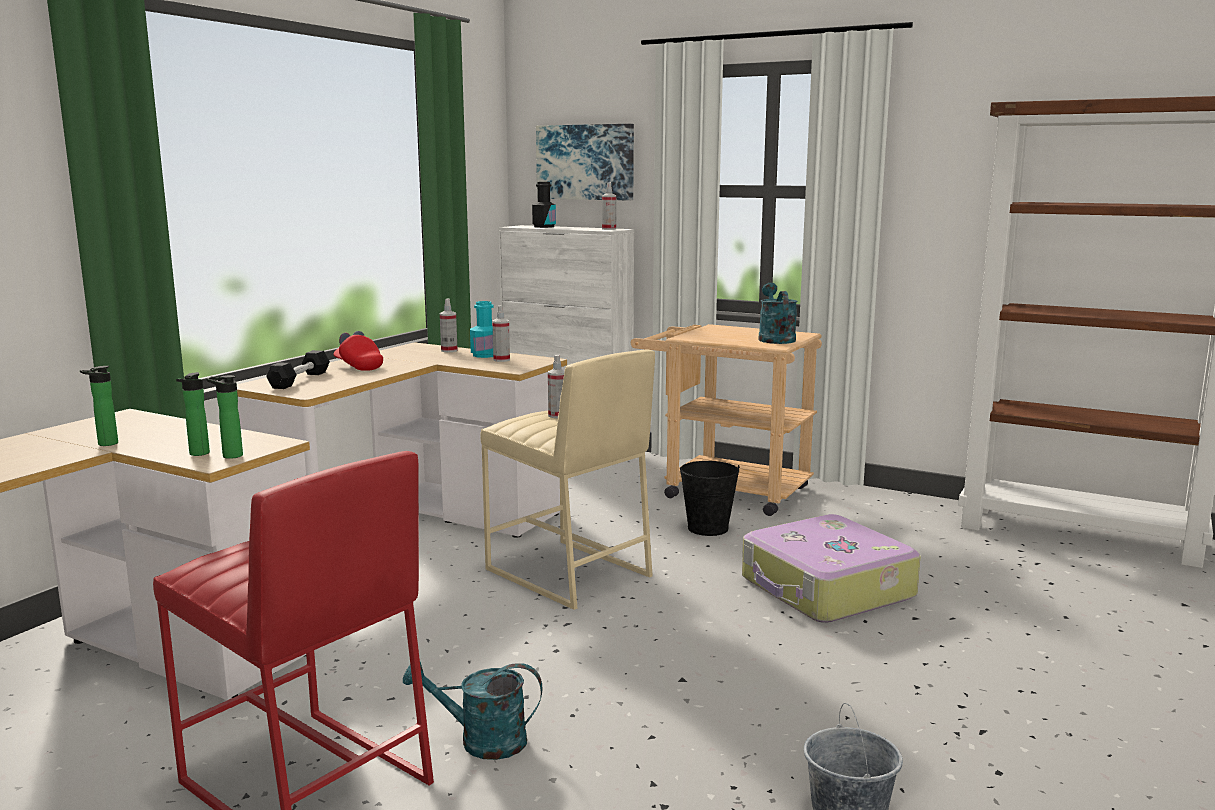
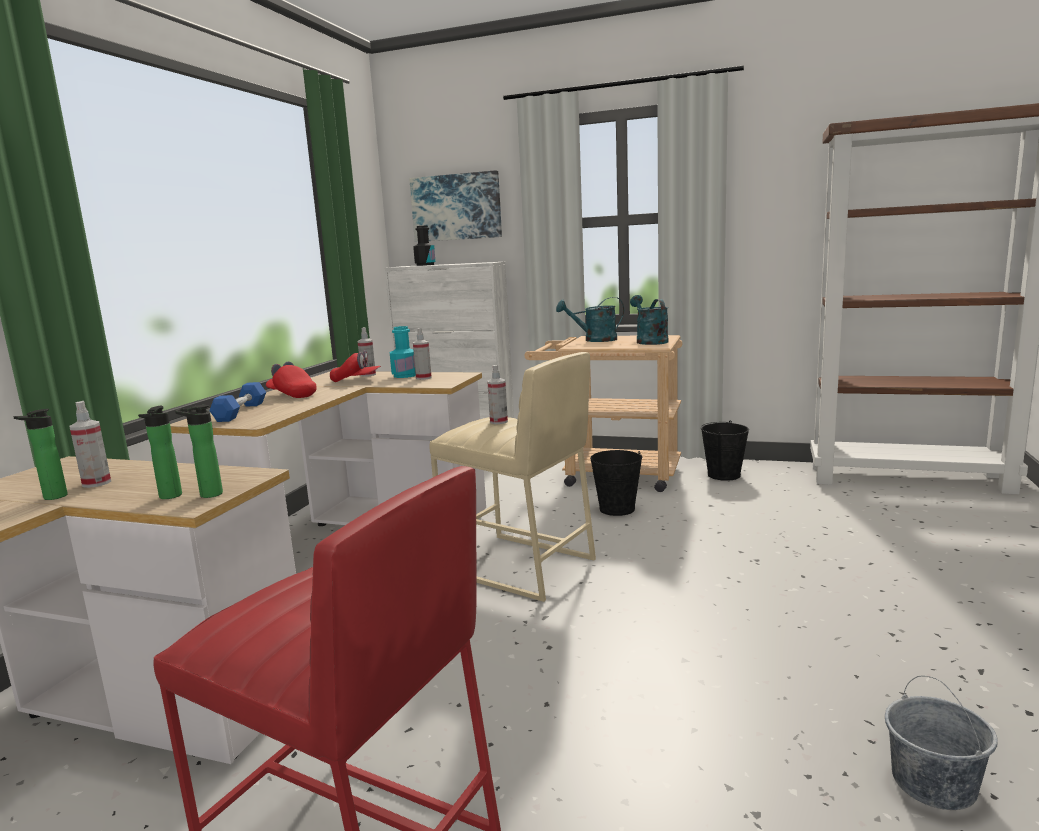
camera: 10 degrees left, 0 degrees up
black dumbbell [266,350,330,389] -> blue dumbbell [209,382,266,422]
turquoise watering can [403,662,542,760] -> turquoise watering can moved to [556,297,624,342]
spray bottle [602,183,616,230] -> spray bottle moved to [70,401,111,488]
suitcase [742,514,921,623] -> none
none -> red cap [330,350,381,382]
none -> black bucket [701,421,749,481]

